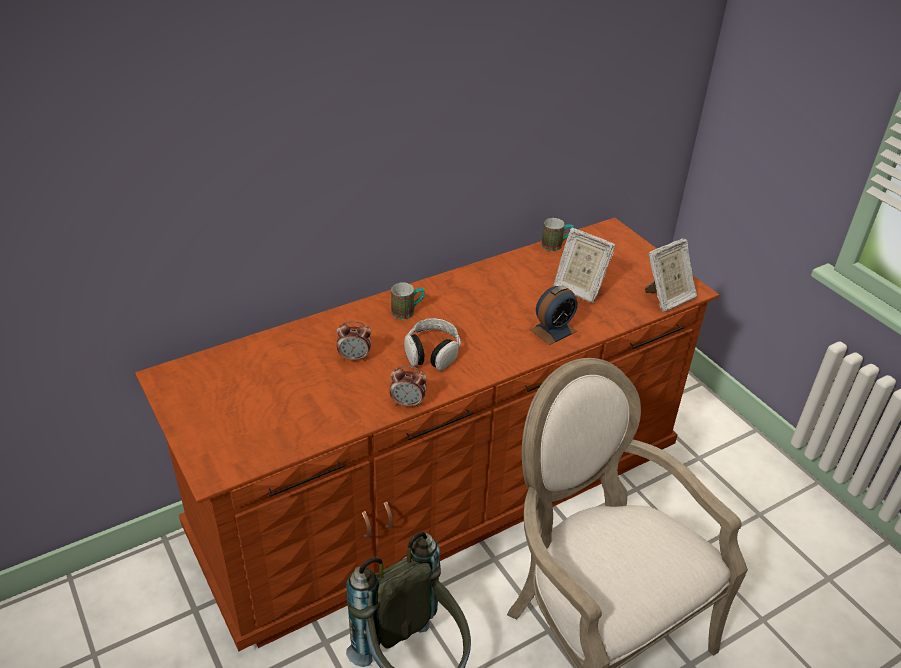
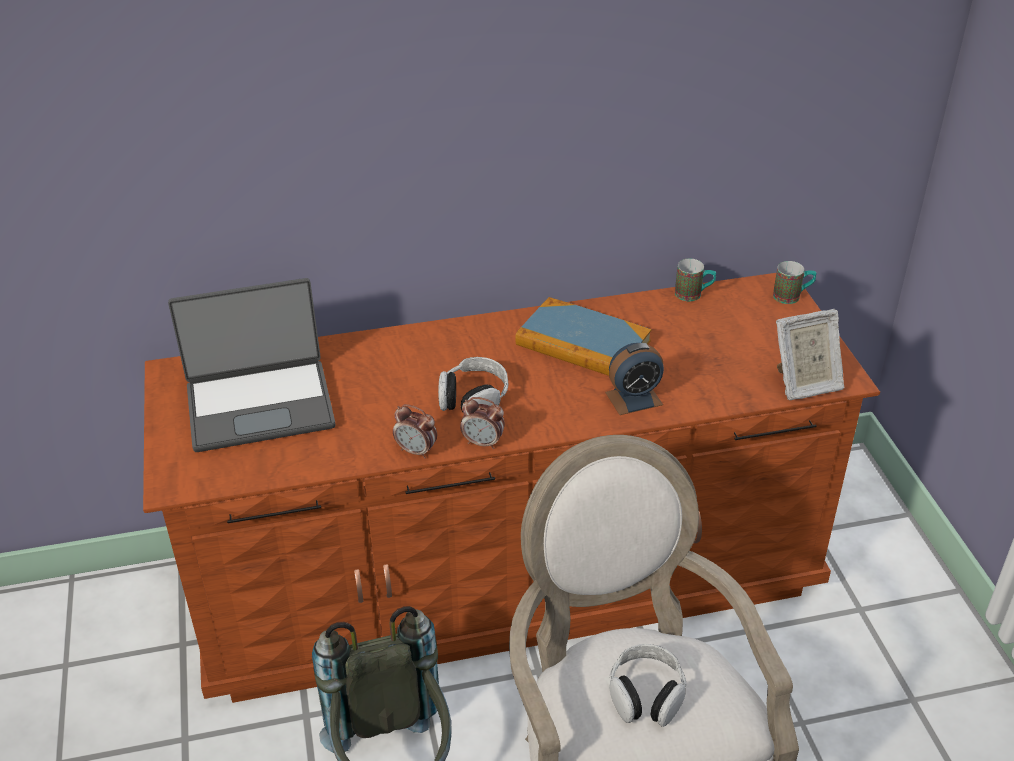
camera: 20 degrees right, 0 degrees up
alarm clock [337,321,371,361] -> alarm clock moved to [460,397,505,449]
mug [391,282,425,320] -> mug moved to [773,261,816,304]
picture frame [554,228,616,303] -> none
none -> laptop [168,278,335,452]
none -> book [515,297,652,376]
none -> headphones [609,644,686,727]

